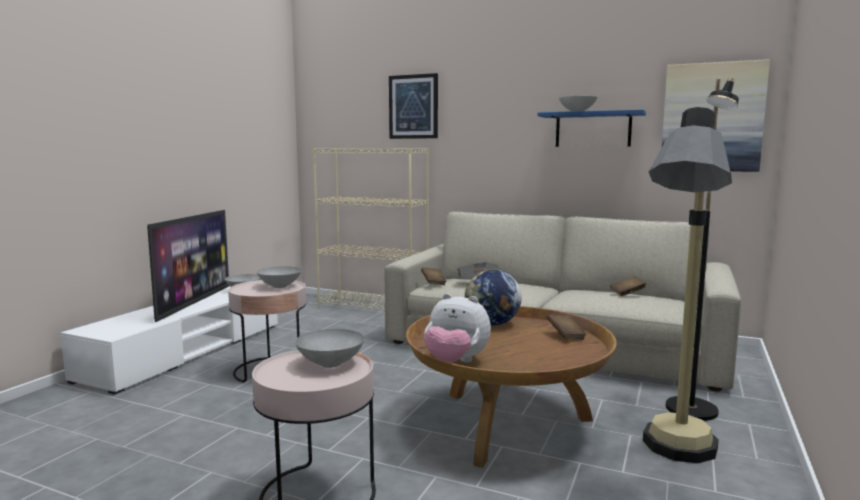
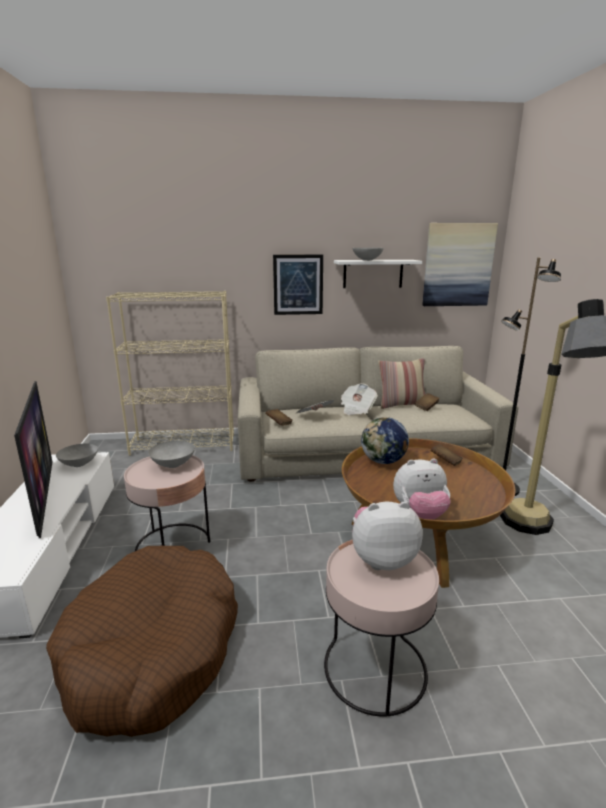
camera: 30 degrees left, 10 degrees up
grey bowl [295,329,364,368] -> plush toy [352,502,423,570]
picture [389,73,438,139] -> picture moved to [273,254,323,315]
blue shelf [538,110,646,147] -> white shelf [334,260,422,288]
none -> brown dog bed [46,546,238,737]
none -> newspaper [341,383,377,415]
none -> pillow [378,358,425,409]

